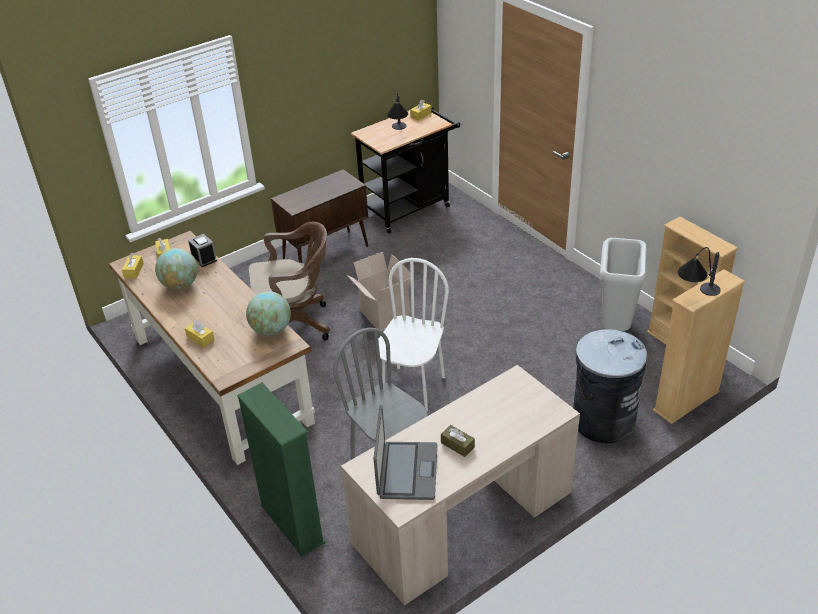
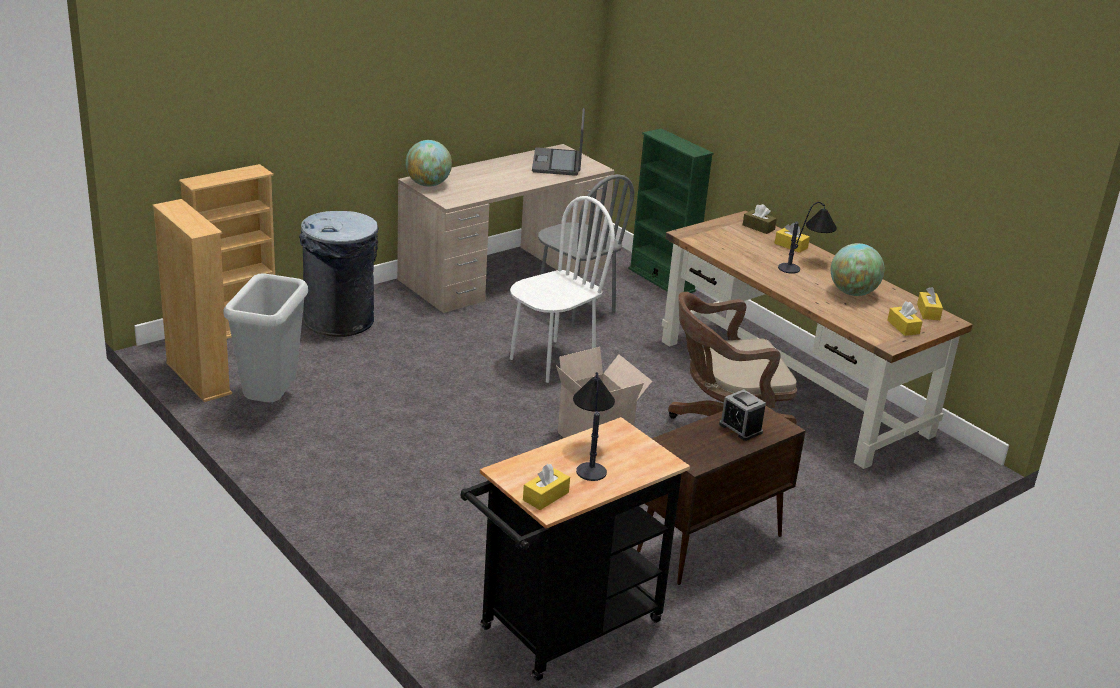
camera: 175 degrees right, 10 degrees down
alarm clock [188,234,217,267] -> alarm clock moved to [719,389,766,441]
globe [246,291,291,336] -> globe moved to [405,140,452,187]
white chair [378,258,449,412] -> white chair turned 150 degrees counterclockwise [510,196,615,383]
brown tissue box [441,425,475,457] -> brown tissue box moved to [743,204,777,234]
table lamp [678,247,721,296] -> table lamp moved to [778,202,837,274]

